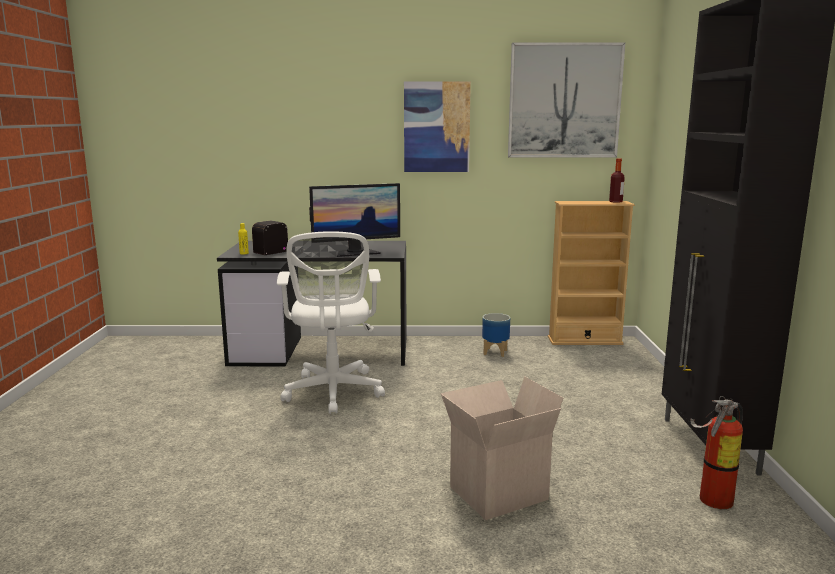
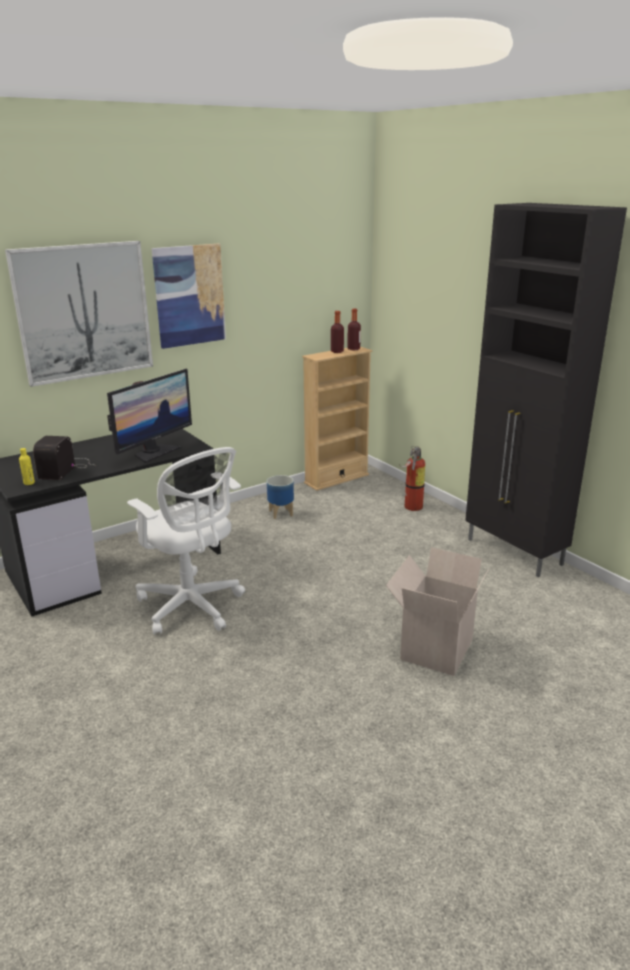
camera: 35 degrees left, 10 degrees up
picture [508,42,625,157] -> picture moved to [5,241,153,387]
fire extinguisher [690,396,743,509] -> fire extinguisher moved to [399,446,425,511]
none -> bottle [331,311,344,353]

